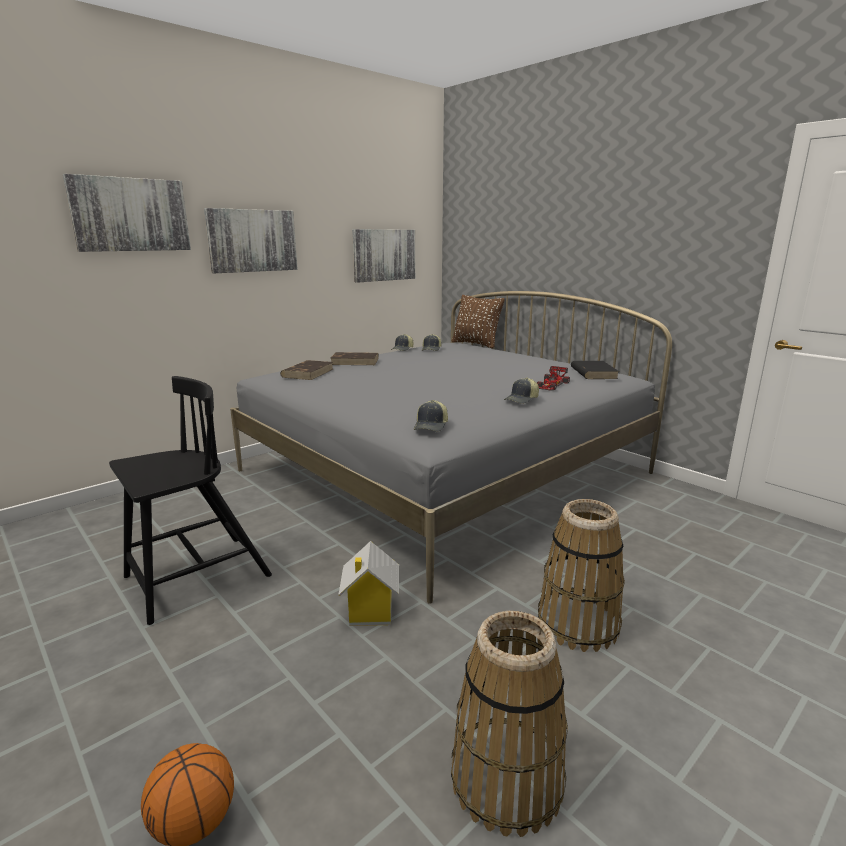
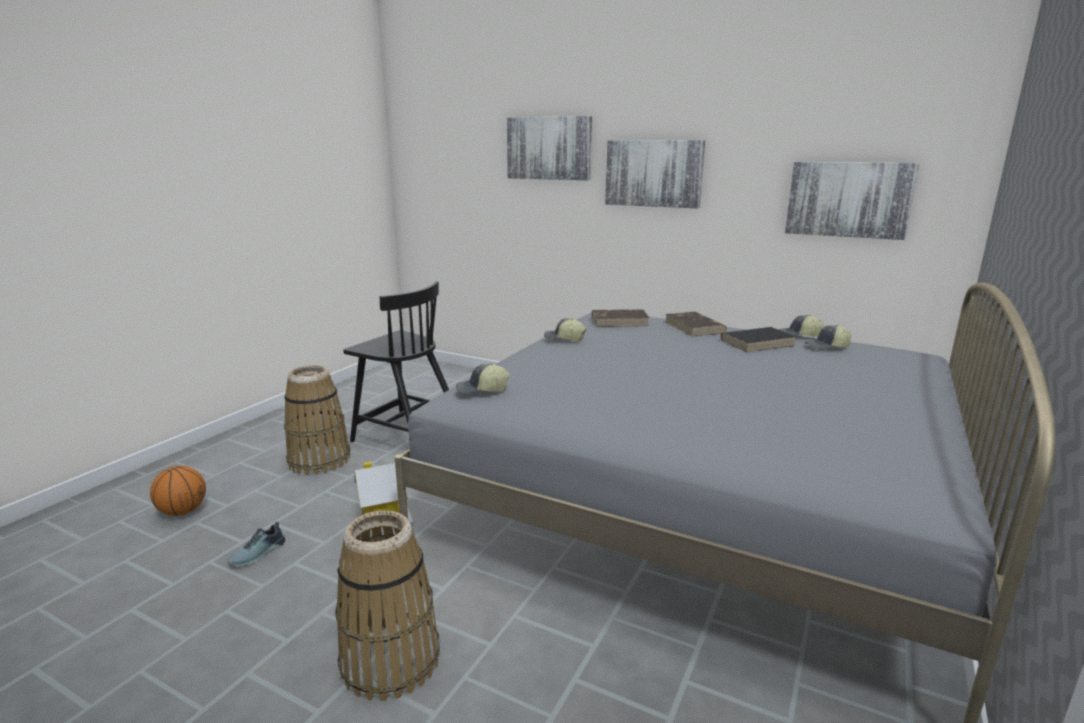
camera: 70 degrees right, 0 degrees up
basket [451,611,568,837] -> basket moved to [284,365,350,475]
brown pillow [452,295,505,348] -> none
cap [504,378,539,404] -> cap moved to [544,318,587,341]
toy car [537,366,570,391] -> none
black book [571,361,619,379] -> black book moved to [721,327,797,352]
none -> shoe [227,521,285,566]

